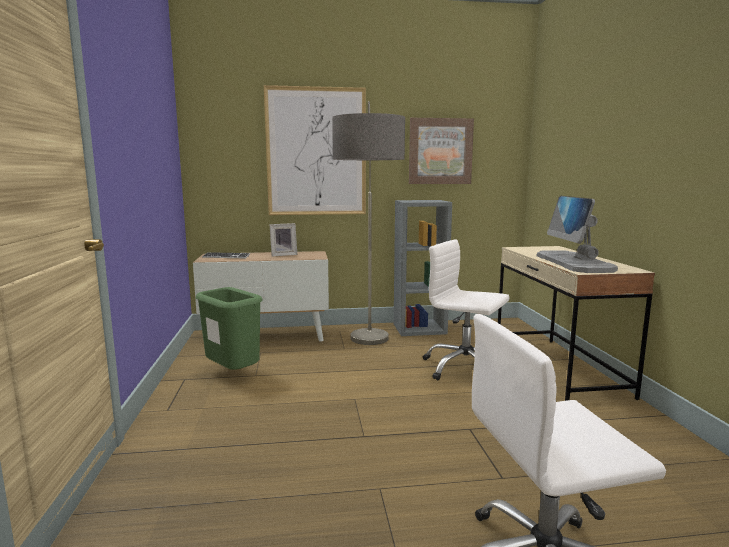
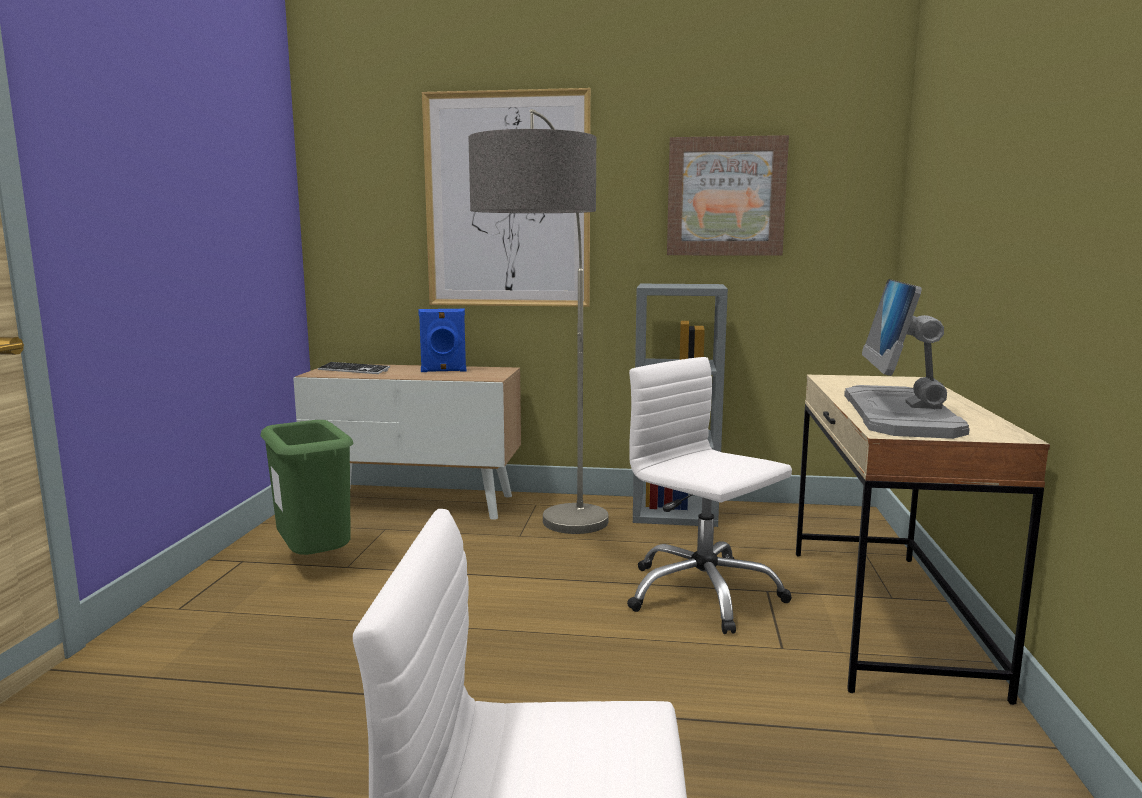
camera: 15 degrees right, 0 degrees up
picture frame [269,223,297,256] -> blue speaker [418,309,466,372]

